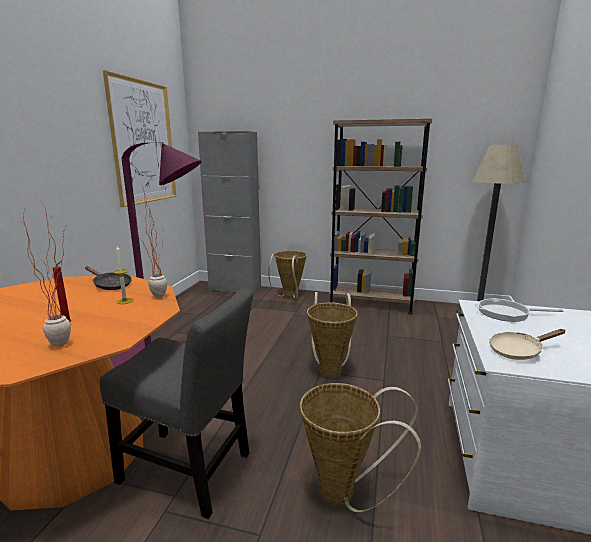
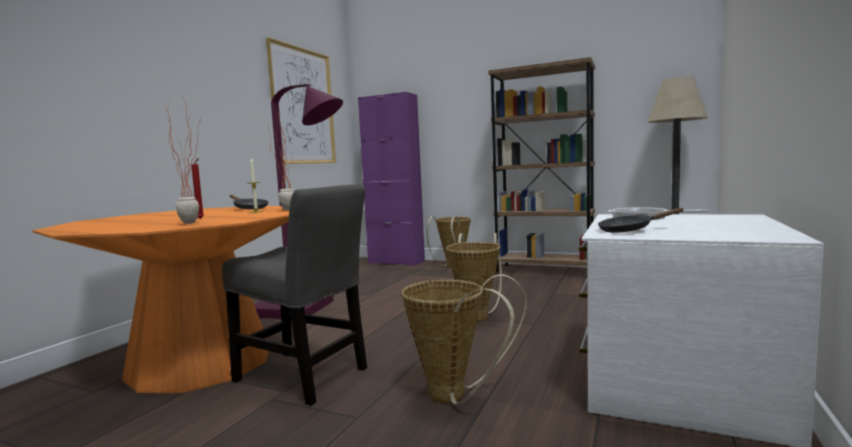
camera: 10 degrees right, 10 degrees down
grey cabinet [198,131,261,295] -> purple cabinet [358,92,425,266]
beige frying pan [489,329,566,360] -> black frying pan [598,208,684,233]

